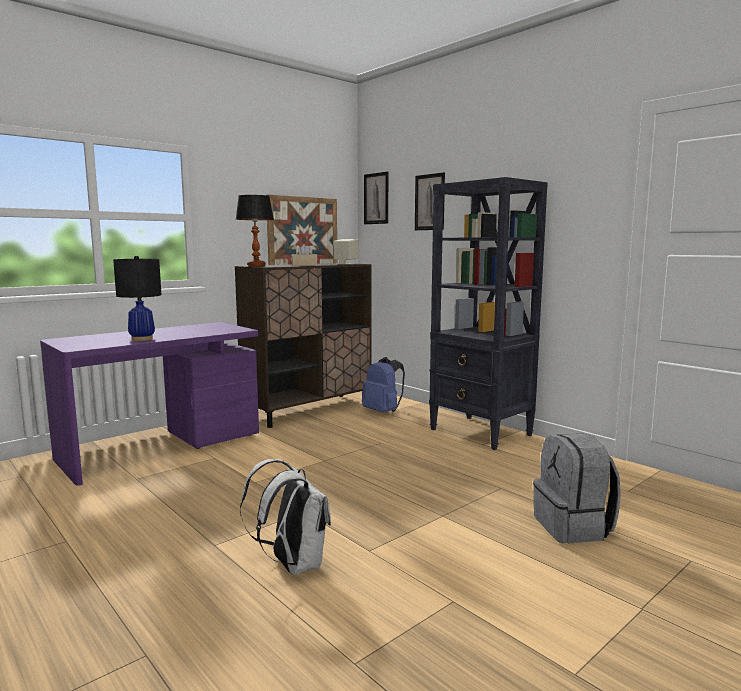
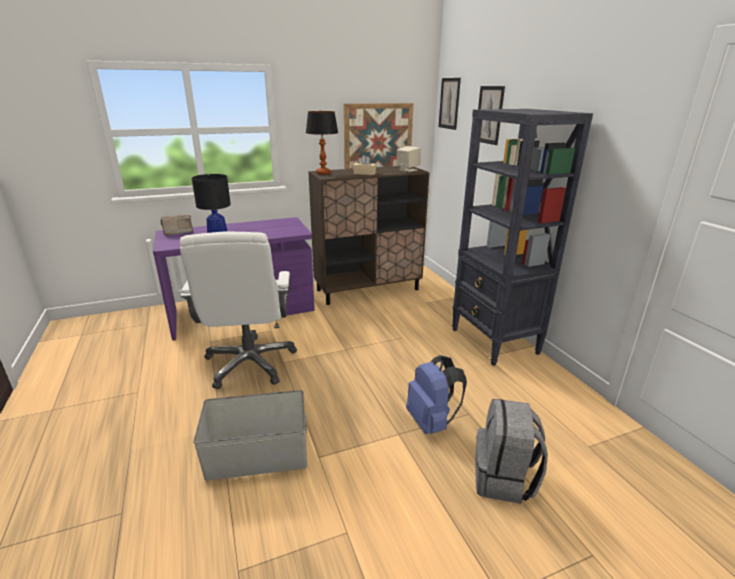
camera: 20 degrees right, 15 degrees up
white backpack [240,459,331,575] -> grey storage box [193,390,307,481]
blue backpack [362,357,405,413] -> blue backpack moved to [406,355,467,434]
none -> radio [161,215,194,235]
none -> white office chair [180,232,297,389]

